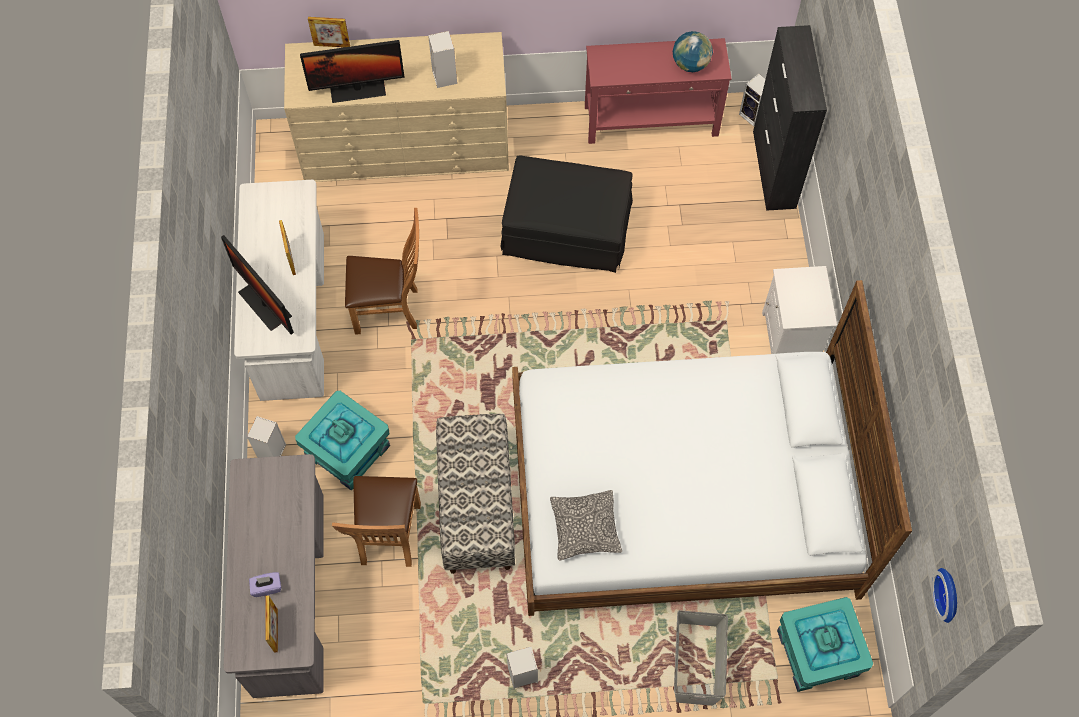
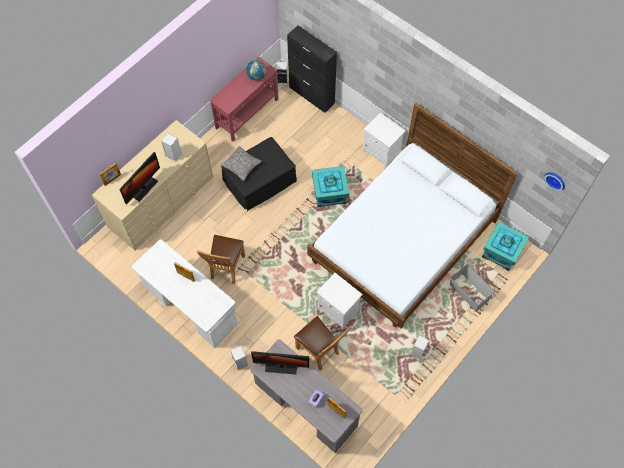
camera: 45 degrees left, 0 degrees up
monitor [221,235,294,334] -> monitor moved to [251,351,309,374]
turquoise storage box [295,391,390,491] -> turquoise storage box moved to [312,166,349,207]
brown chair [345,208,419,334] -> brown chair turned 150 degrees clockwise [197,235,245,284]
bench [436,414,515,574] -> white nightstand [317,273,363,330]
pillow [550,490,622,561] -> pillow moved to [221,146,262,181]

